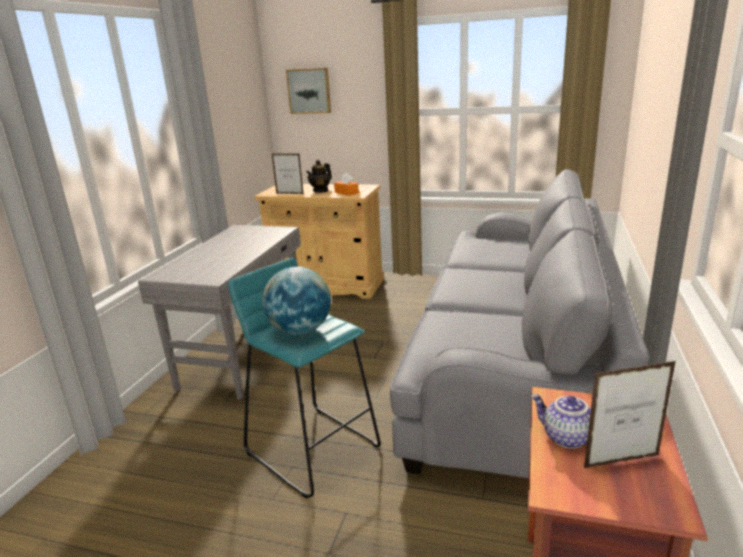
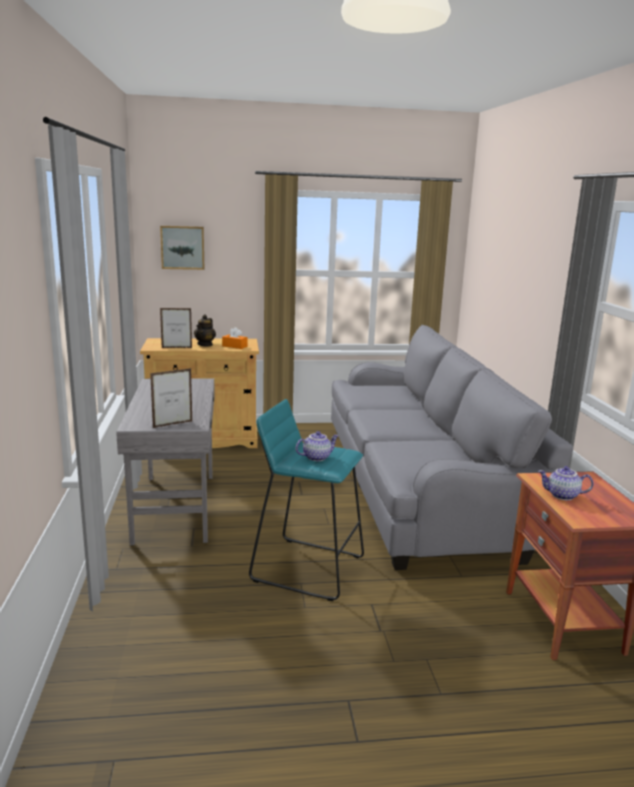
camera: 25 degrees left, 5 degrees down
globe [262,267,331,335] -> teapot [296,431,339,461]
picture frame [584,361,676,468] -> picture frame moved to [150,368,192,428]

